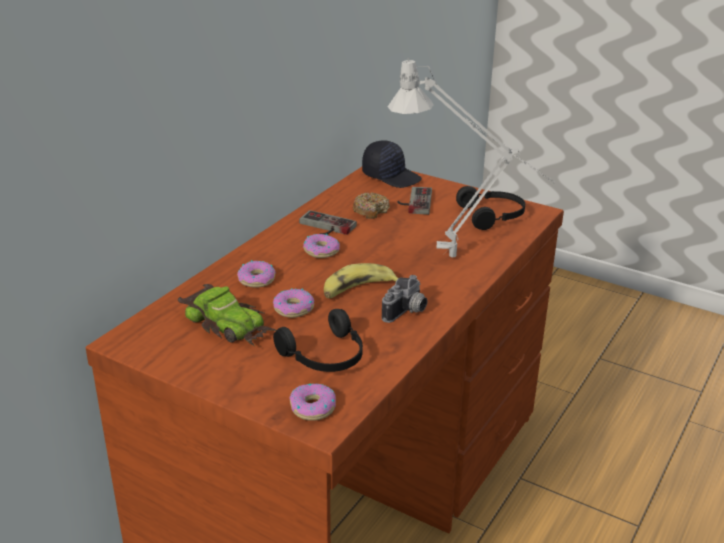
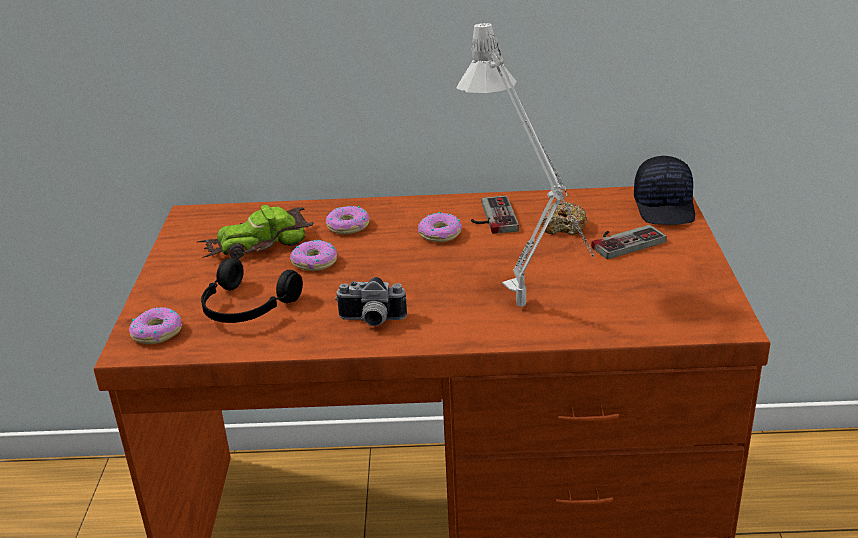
camera: 60 degrees right, 0 degrees up
toy car [178,284,277,346] -> toy car turned 60 degrees clockwise [197,205,314,259]
banana [324,263,398,298] -> none
black headphones [456,186,525,230] -> none

